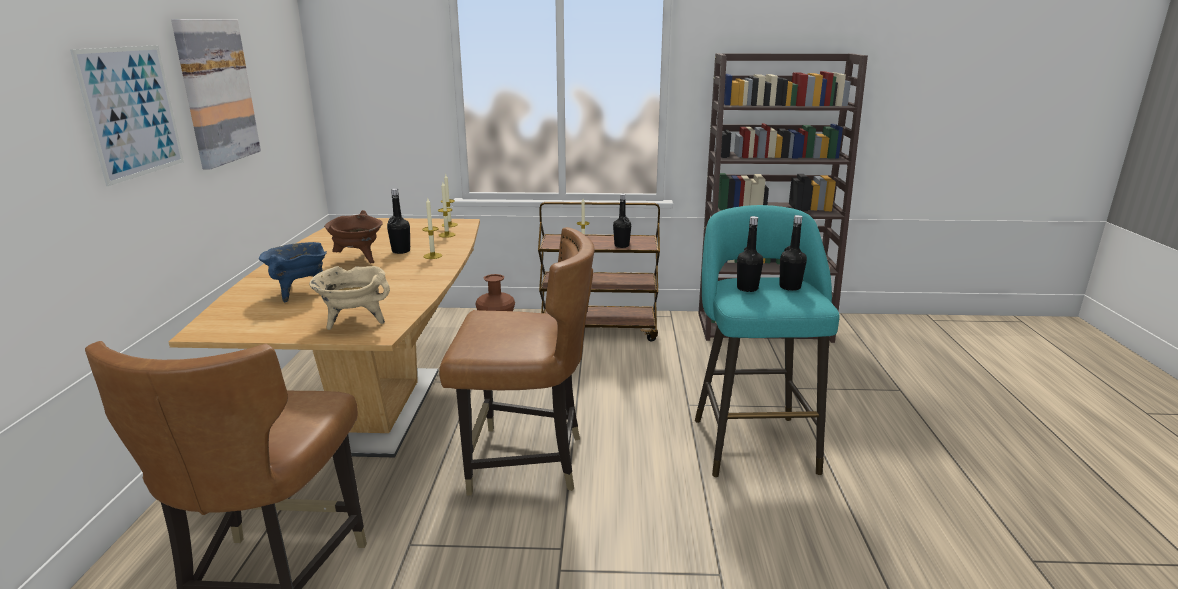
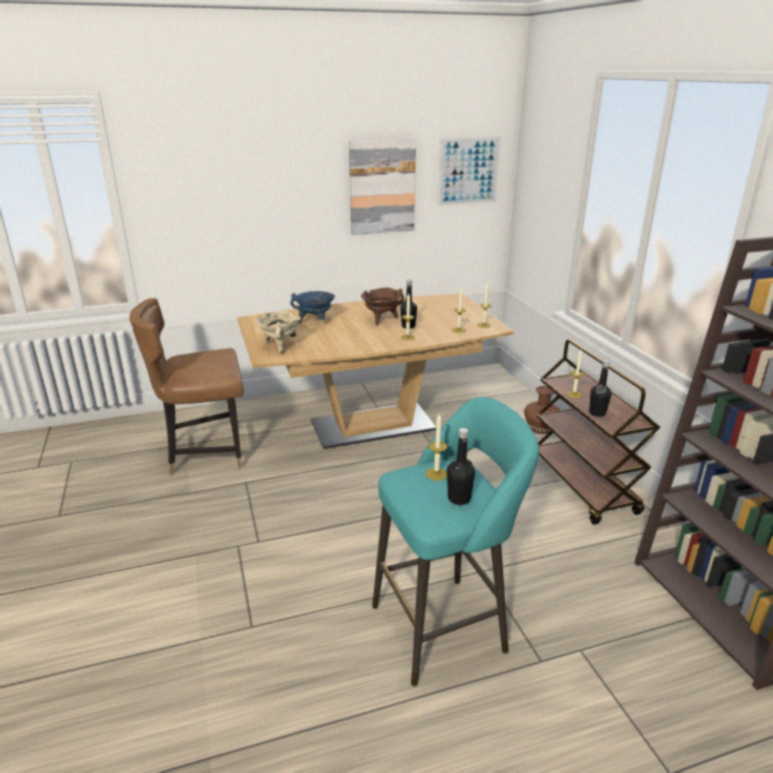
camera: 70 degrees right, 5 degrees up
picture [70,45,184,186] -> picture moved to [438,136,501,206]
brown chair [439,227,594,496] -> none
black bottle [737,216,763,292] -> candle [426,414,447,481]

